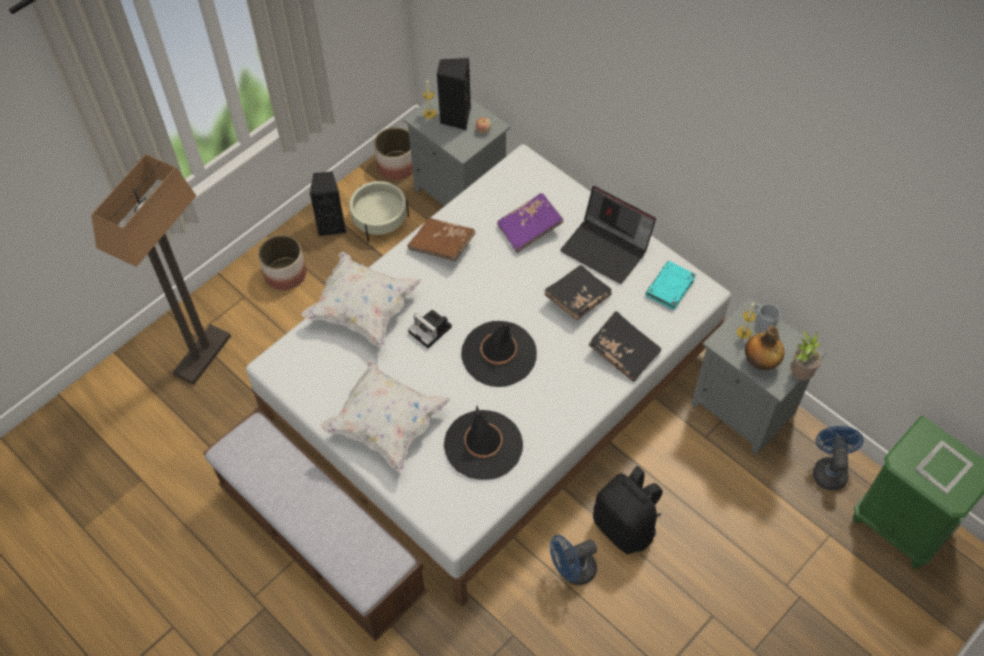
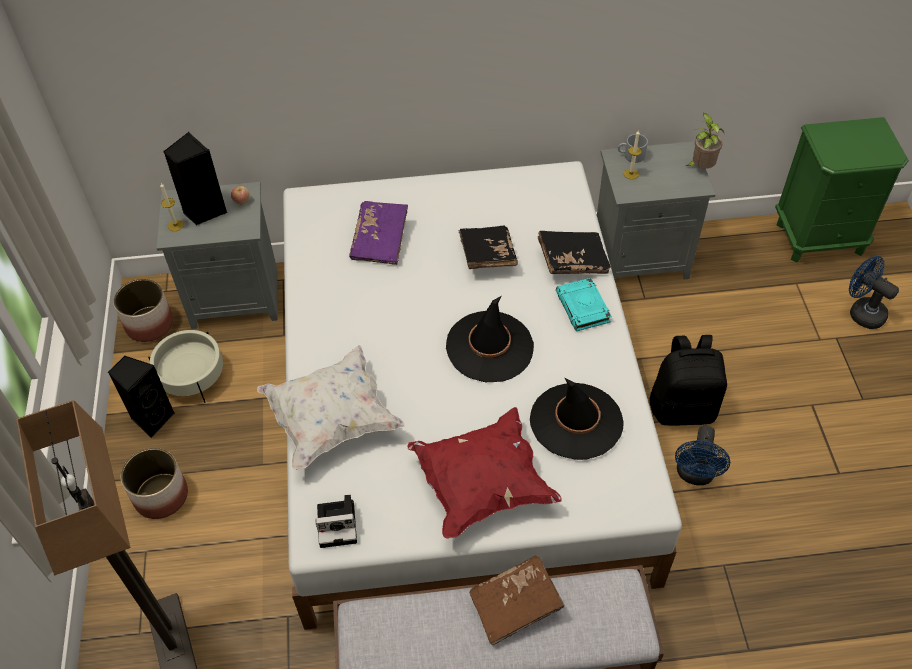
camera: 50 degrees left, 5 degrees down
white pillow [320,359,451,473] -> red pillow [407,407,562,539]
brown book [407,218,475,261] -> brown book moved to [470,555,565,646]
camera [408,310,452,348] -> camera moved to [315,495,357,548]
laptop [560,186,656,284] -> none
turquoise book [645,261,696,310] -> turquoise book moved to [556,278,612,331]
bottle [745,326,784,370] -> none
blue fan [813,426,864,490] -> blue fan moved to [849,256,899,329]
picture frame [915,440,973,494] -> none

